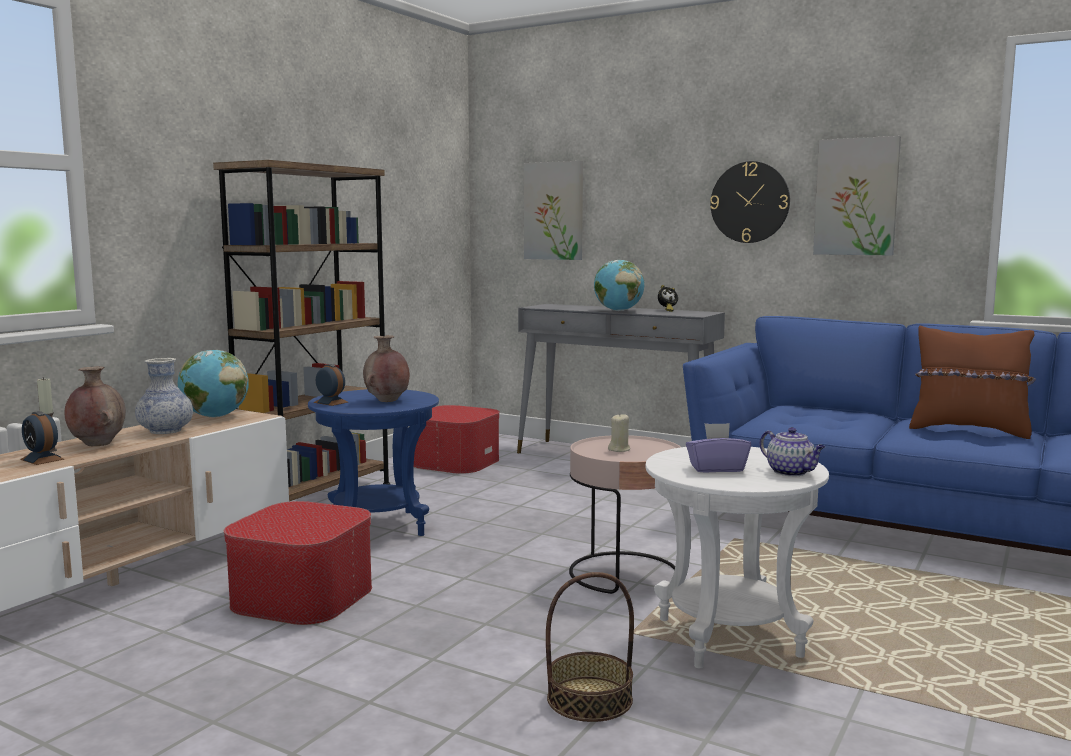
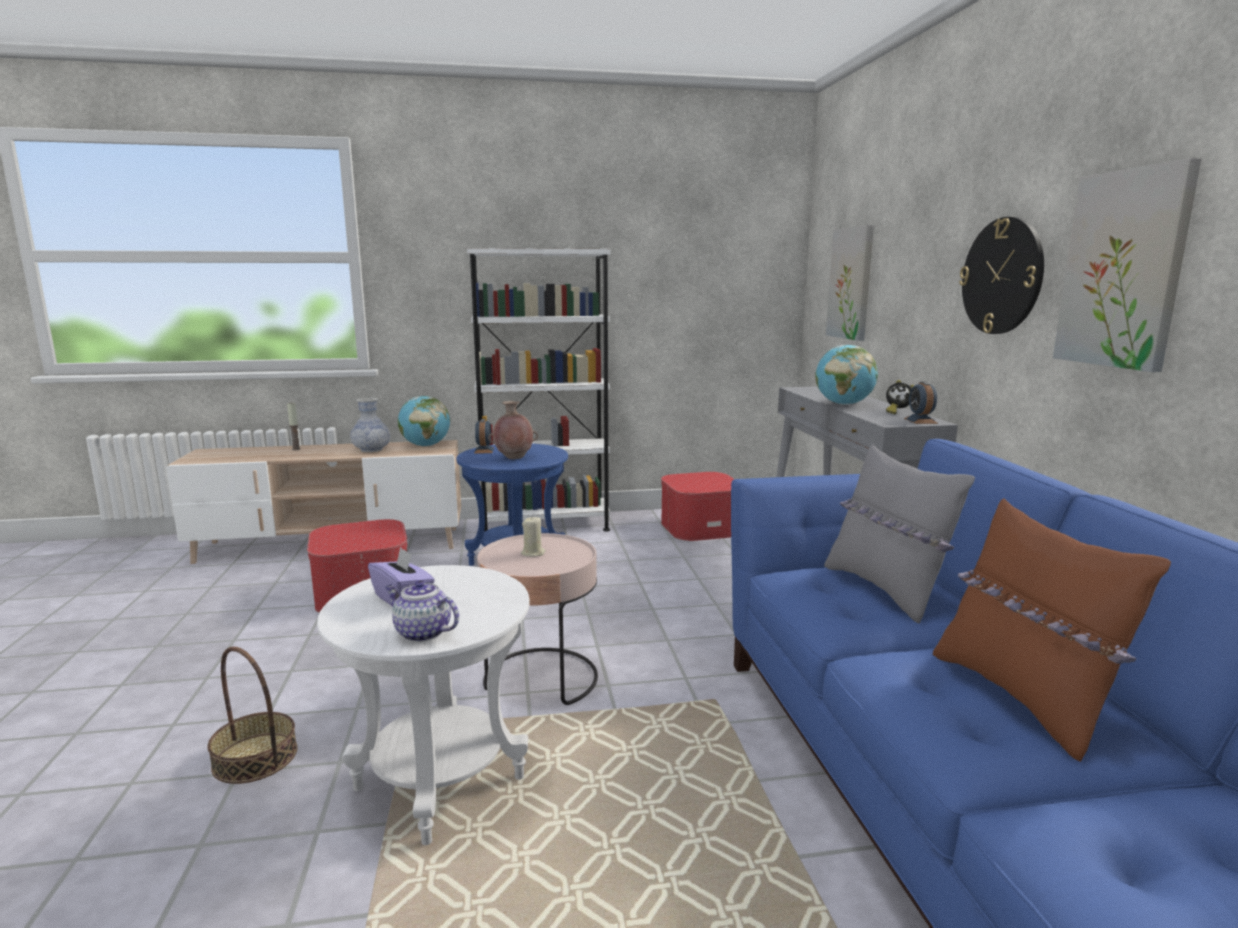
camera: 50 degrees right, 5 degrees up
alarm clock [20,411,64,465] -> alarm clock moved to [904,382,938,424]
brown vase [65,366,126,446] -> none
brown bookcase [213,160,391,501] -> white bookcase [467,248,610,532]
teapot [760,427,825,476] -> teapot turned 105 degrees clockwise [385,580,459,642]
none -> grey pillow [824,444,975,623]

